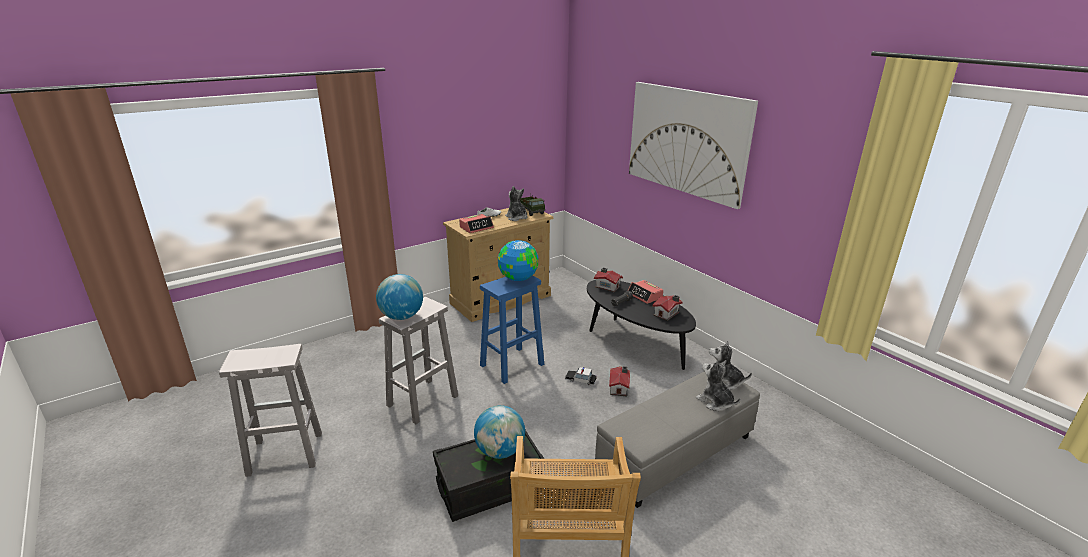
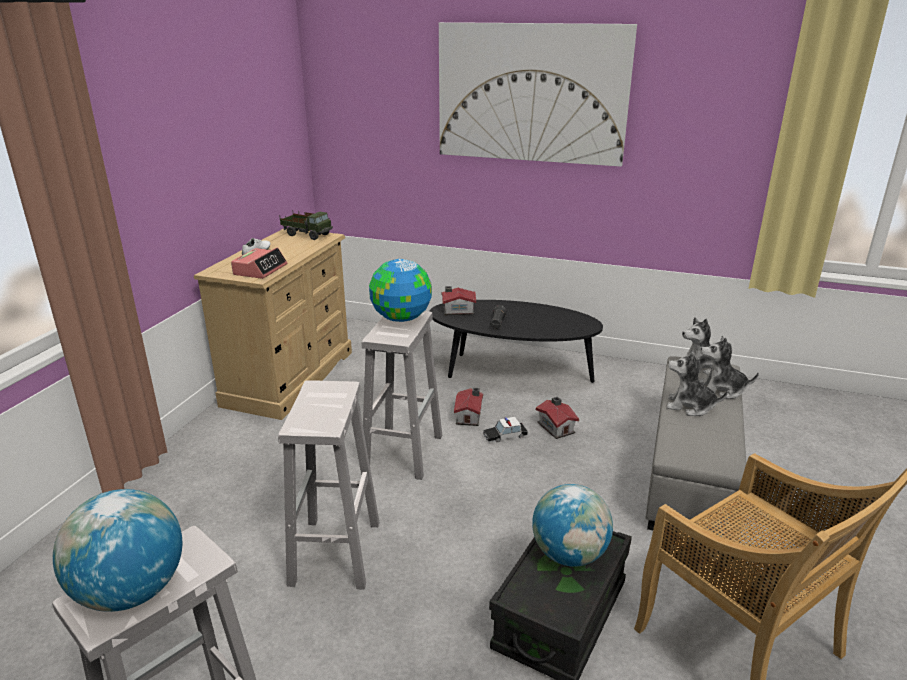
camera: 35 degrees left, 0 degrees up
globe [376,274,423,320] -> globe moved to [53,489,182,612]
blue stool [480,276,544,384] -> white stool [362,311,442,480]
plush toy [505,186,528,221] -> plush toy moved to [666,350,728,416]
alarm clock [628,280,664,304] -> none
toy house [652,295,682,321] -> toy house moved to [454,388,483,426]

